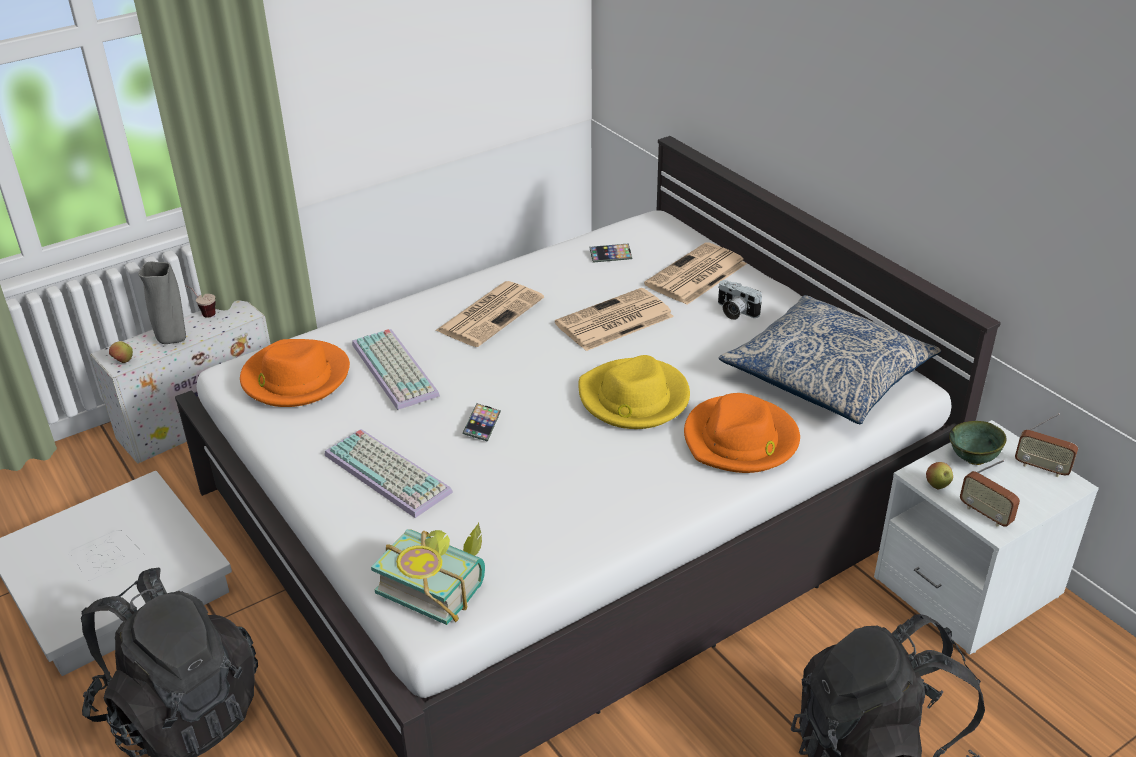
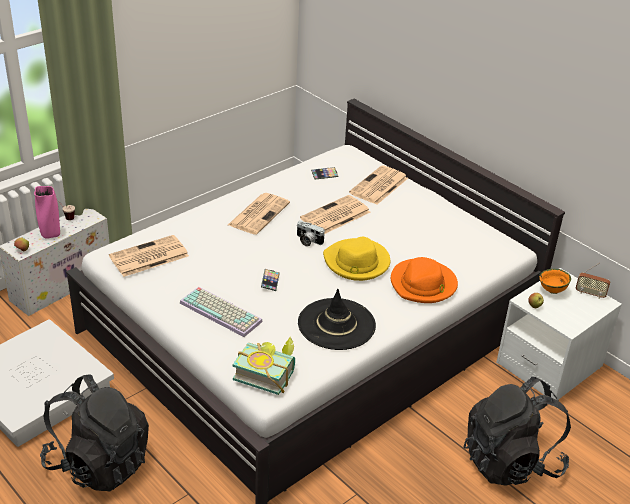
camera: 10 degrees left, 0 degrees up
grey vase [138,262,186,344] -> pink vase [34,186,60,239]
orange hat [240,339,350,407] -> newspaper [109,235,189,277]
keyboard [352,329,440,410] -> none
camera [718,280,762,320] -> camera moved to [297,221,325,247]
pillow [719,295,941,424] -> none
green bowl [949,421,1006,465] -> orange bowl [539,269,571,294]
radio [960,460,1020,527] -> none
none -> black hat [298,289,376,350]

